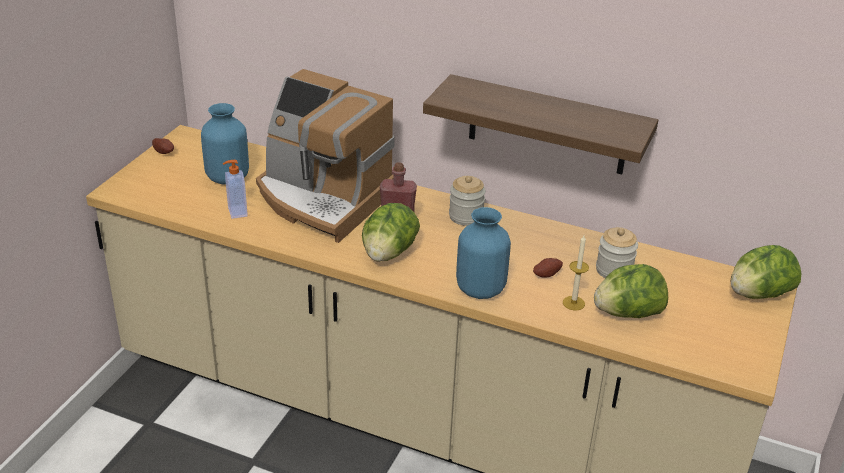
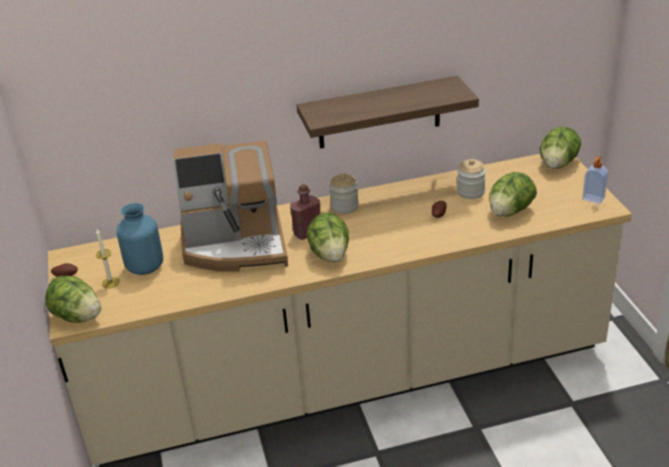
camera: 35 degrees left, 0 degrees up
soap dispenser [223,160,248,219] -> soap dispenser moved to [582,156,608,204]
blue vase [456,207,511,299] -> none
candle [563,235,589,310] -> candle moved to [96,229,120,288]
none -> lettuce [45,276,101,323]

